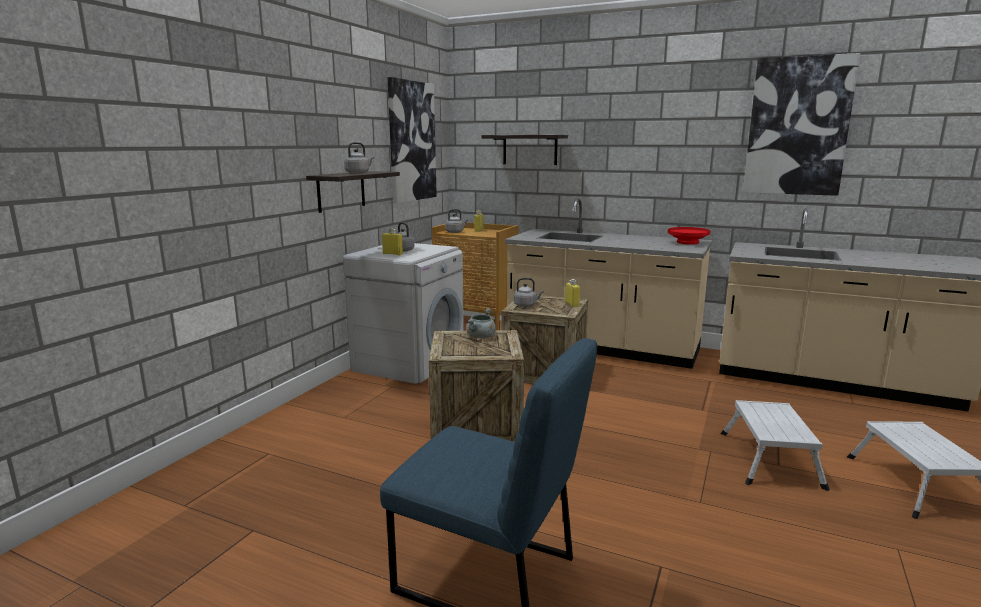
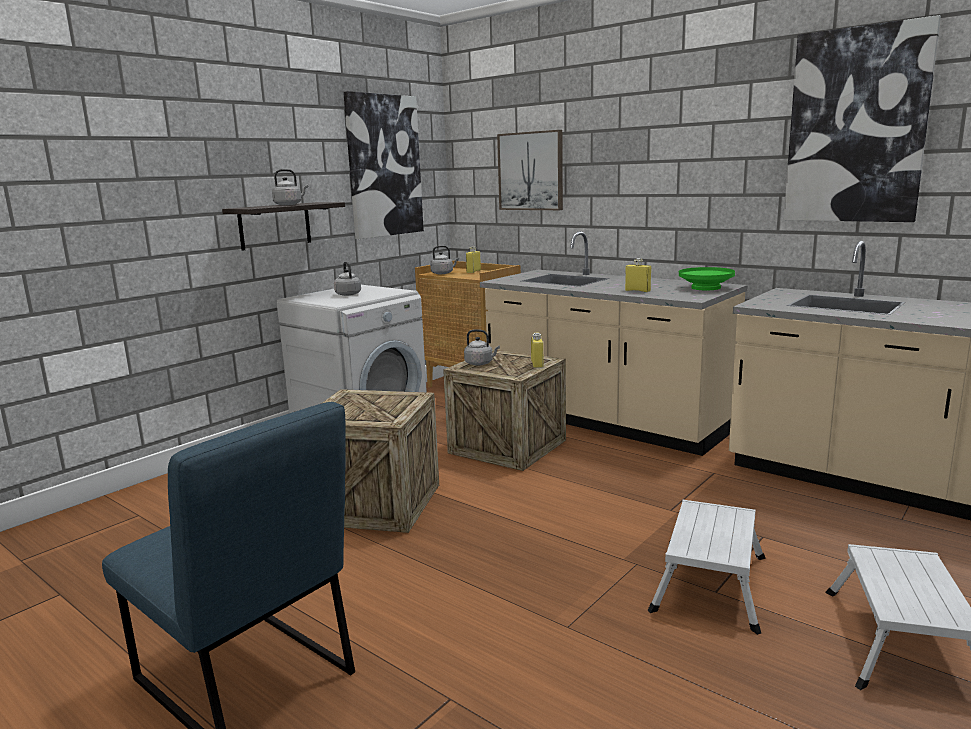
camera: 15 degrees right, 0 degrees up
yellow bottle [382,228,403,255] -> yellow bottle moved to [625,258,651,292]
grey cooking pot [466,308,496,339] -> none
shelf [481,135,568,165] -> picture [497,130,563,210]
red bowl [668,227,710,245] -> green bowl [679,267,735,291]

